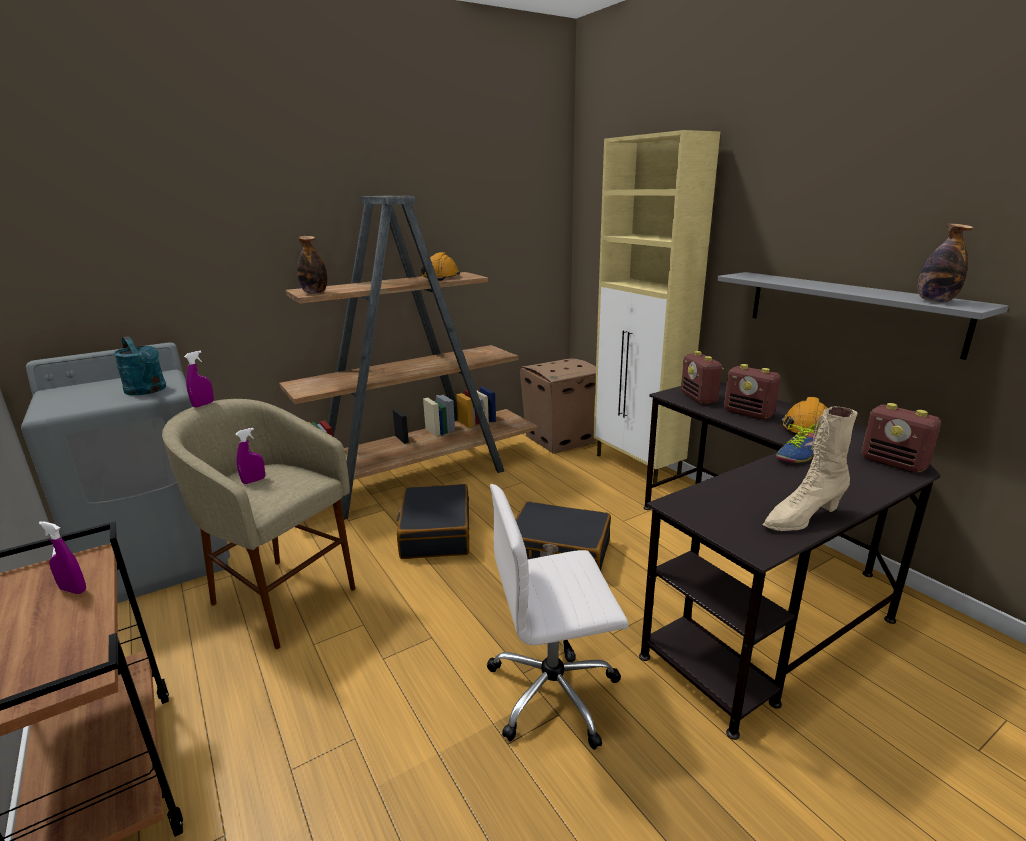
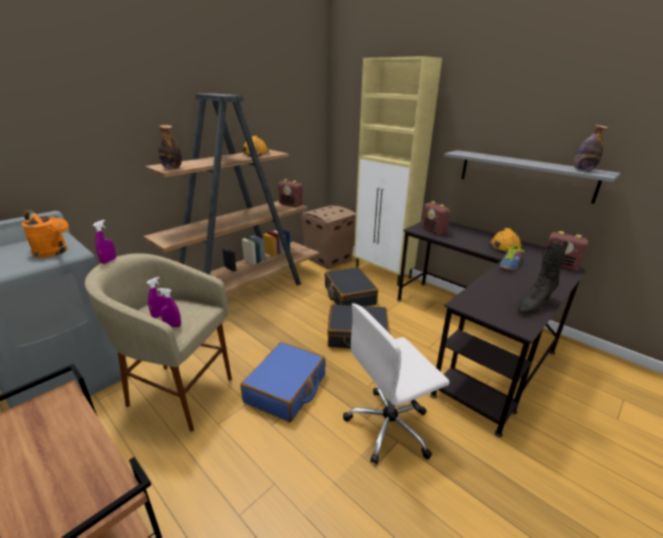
camera: 15 degrees left, 5 degrees up
purple spray bottle [39,521,86,594] -> purple spray bottle moved to [157,288,181,327]
turquoise watering can [113,336,166,395] -> orange watering can [21,210,69,258]
black suitcase [396,484,469,559] -> black suitcase moved to [325,267,378,306]
radio [724,364,780,419] -> radio moved to [278,179,303,207]
beige boot [763,407,858,531] -> black boot [517,239,569,315]
none -> blue suitcase [240,342,325,422]

